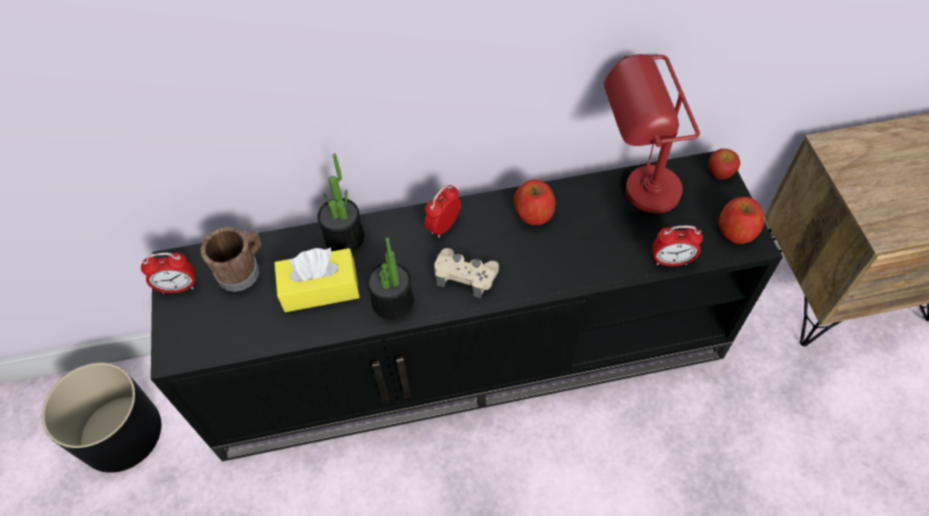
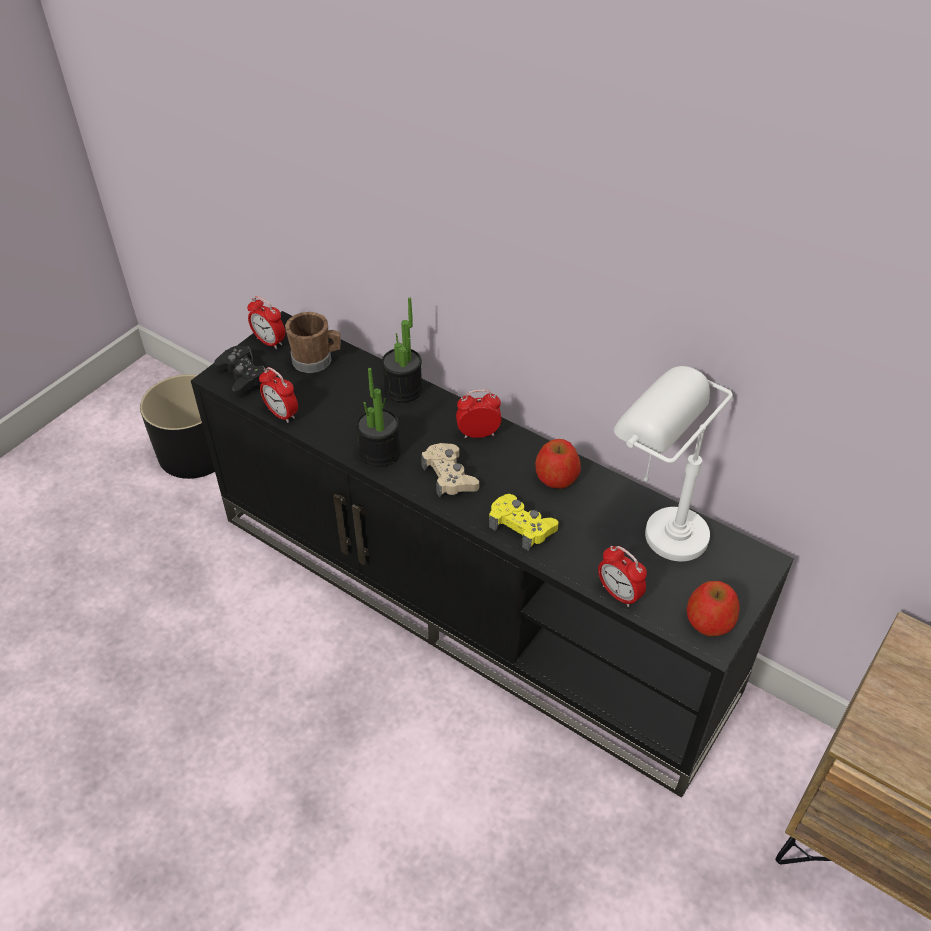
camera: 45 degrees right, 10 degrees down
yellow tissue box [274,247,360,312] -> none
red table lamp [604,54,700,213] -> white table lamp [614,366,733,562]
apple [709,149,740,180] -> none
none -> black game controller [214,346,266,398]
none -> alarm clock [259,367,298,423]
none -> yellow game controller [489,494,559,551]

